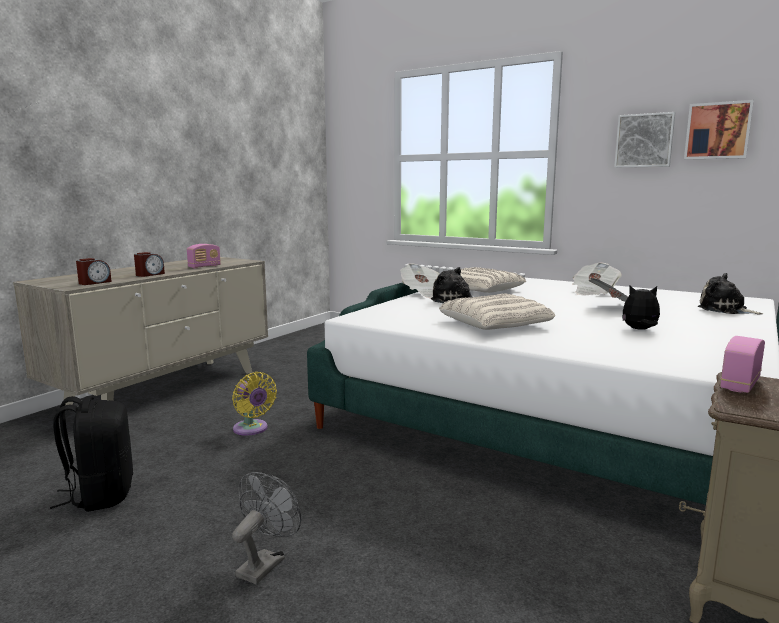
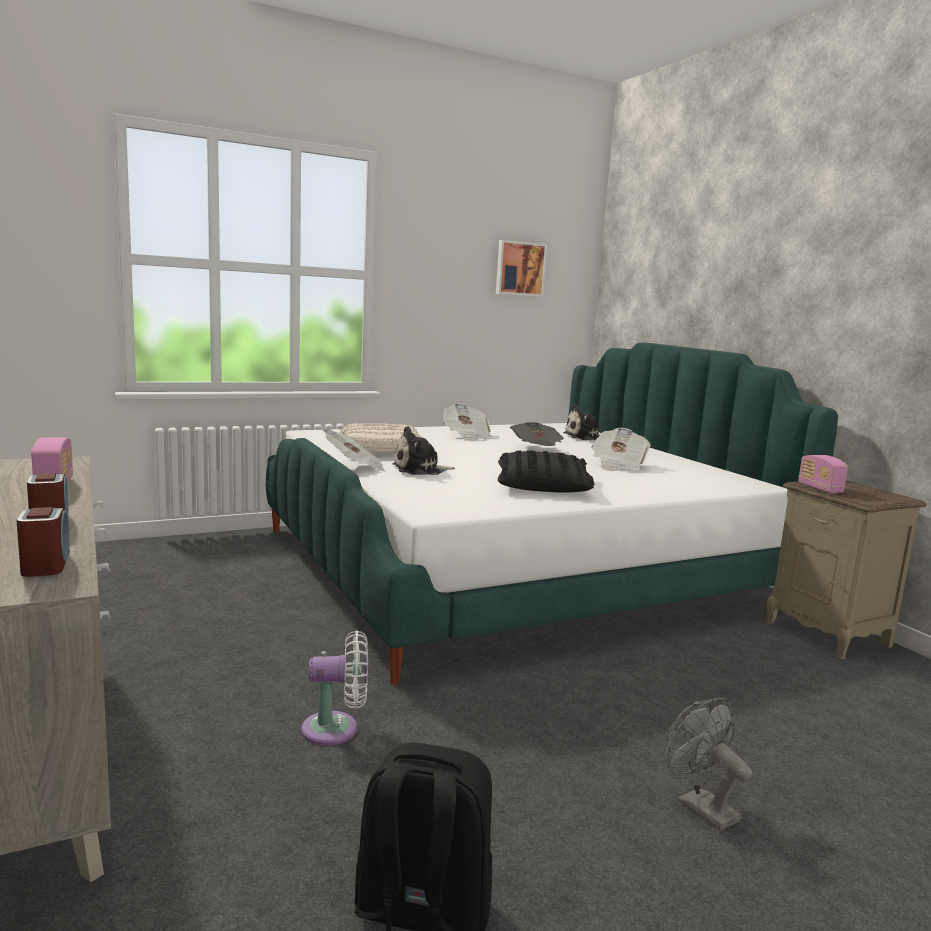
camera: 60 degrees left, 0 degrees up
yellow fan [232,372,277,436] -> white fan [301,631,368,746]
beige pillow [439,293,555,330] -> black pillow [498,450,594,492]
picture [614,112,675,168] -> none
plush toy [622,286,660,330] -> newspaper [591,428,651,471]

